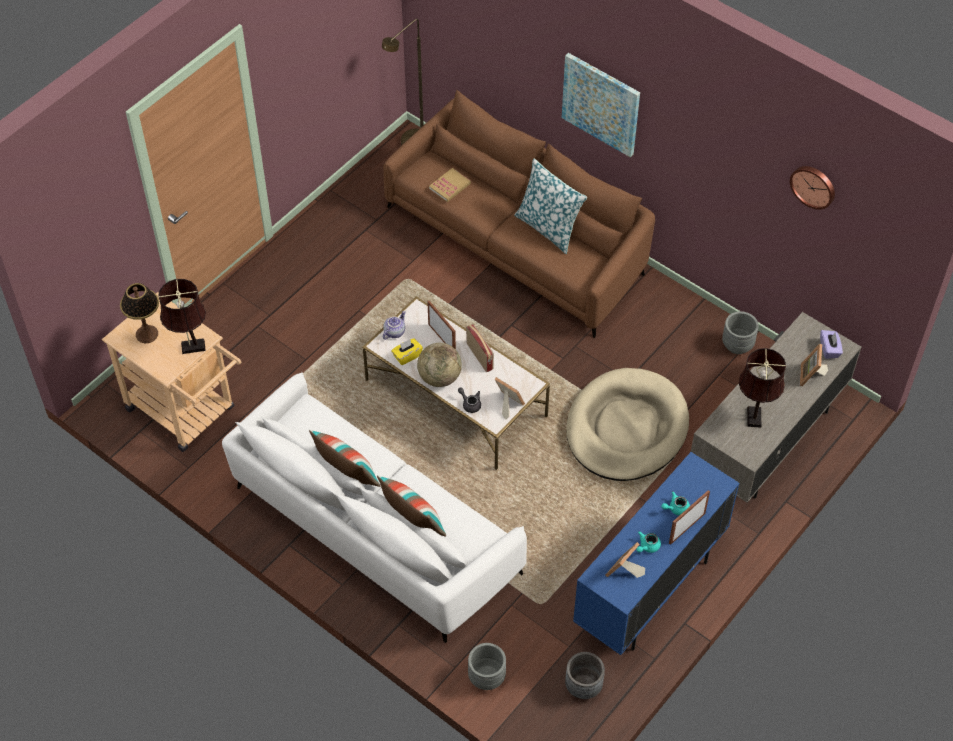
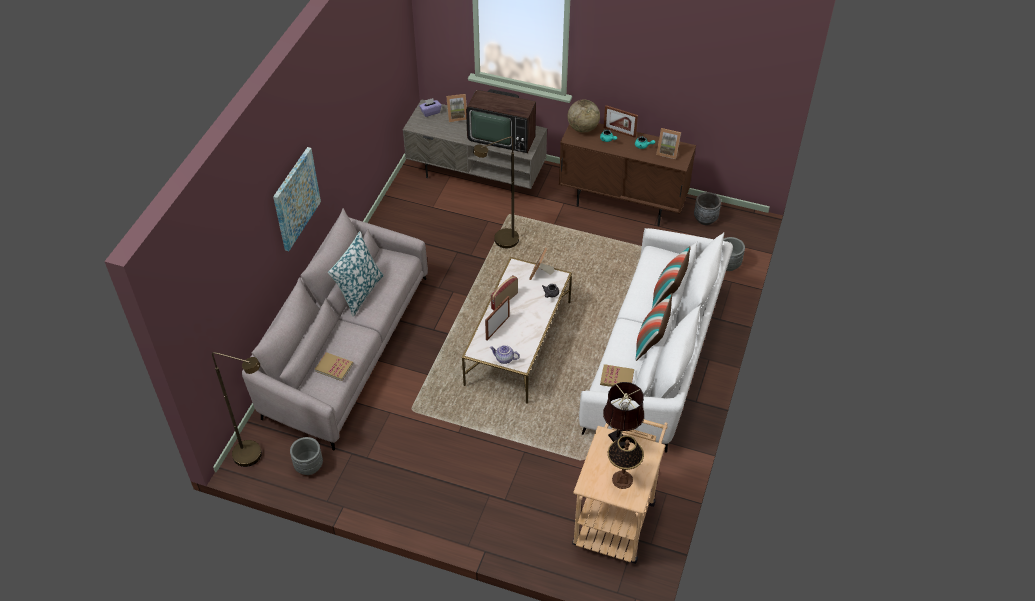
camera: 110 degrees left, 5 degrees down
brown sofa [383,90,655,338] -> grey sofa [242,208,428,450]
yellow tissue box [391,338,423,365] -> none
globe [417,343,462,387] -> globe moved to [567,100,600,133]
beige dog bed [566,368,689,481] -> brown floor lamp [473,137,519,248]
blue cabinet [573,452,739,655] -> brown cabinet [559,123,696,226]
grey planter [722,311,759,354] -> grey planter moved to [290,437,323,475]
brown table lamp [739,348,786,428] -> television [466,89,536,153]
wall clock [790,166,835,210] -> none
none -> book [600,364,634,387]

